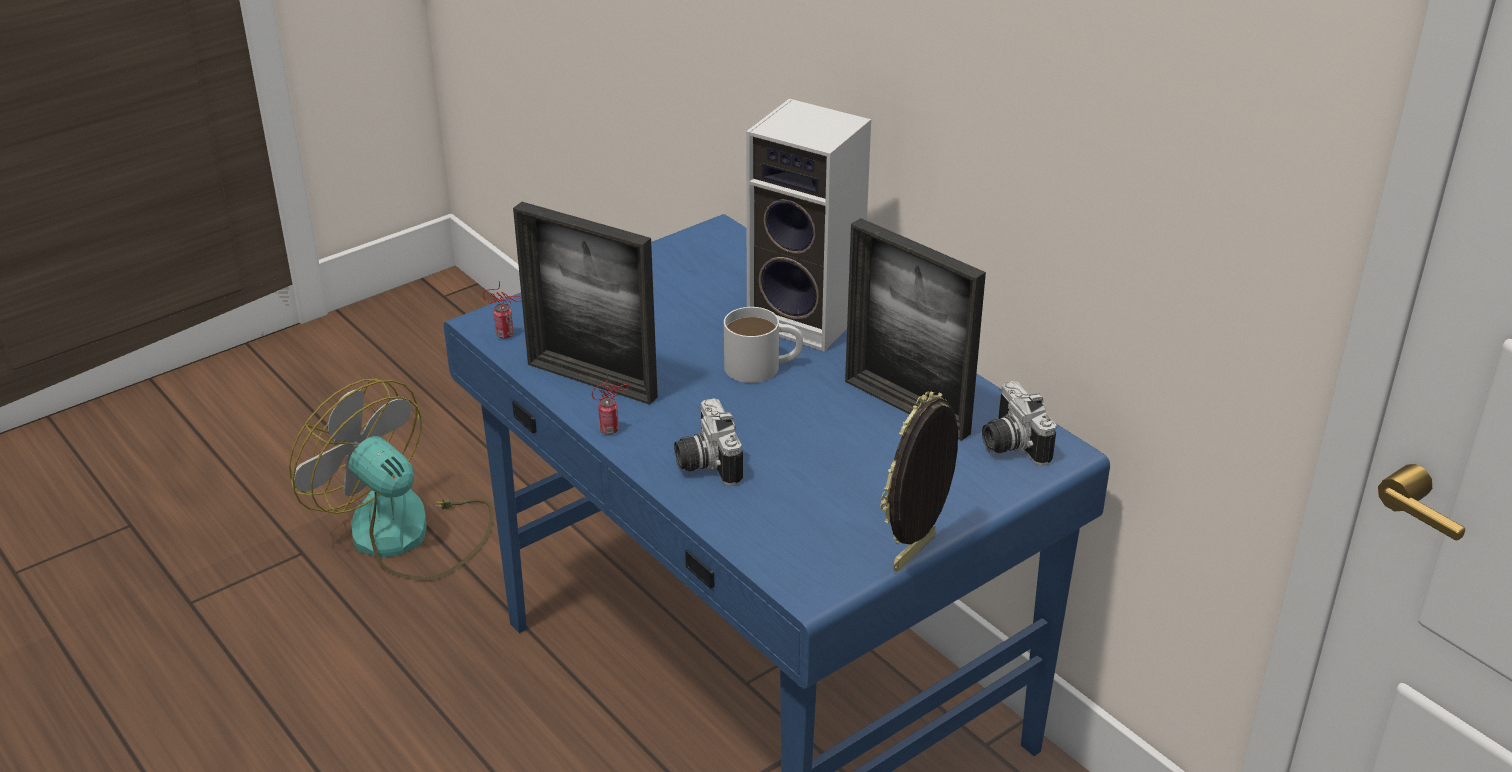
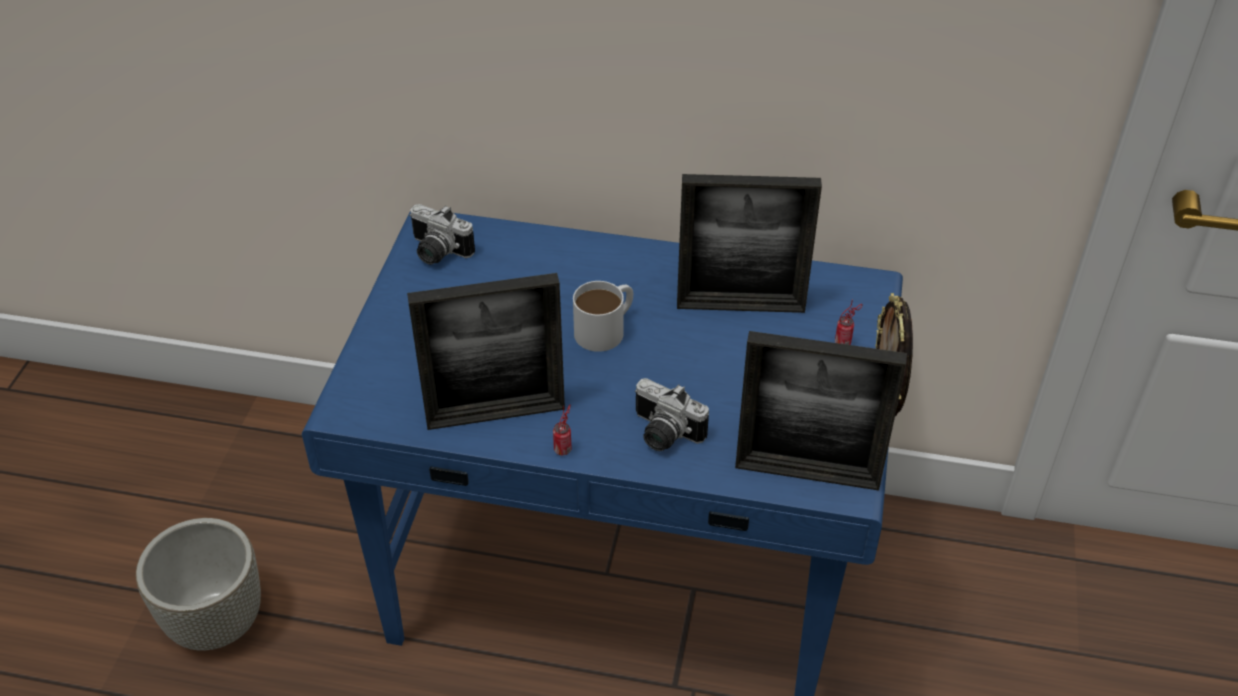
camera: 40 degrees left, 10 degrees up
fan [289,379,494,581] -> grey planter [136,518,261,650]
can [483,281,522,339] -> can moved to [835,300,863,345]
speaker [746,98,871,352] -> none
camera [982,381,1057,466] -> camera moved to [409,204,475,265]
none -> picture frame [735,331,907,490]

